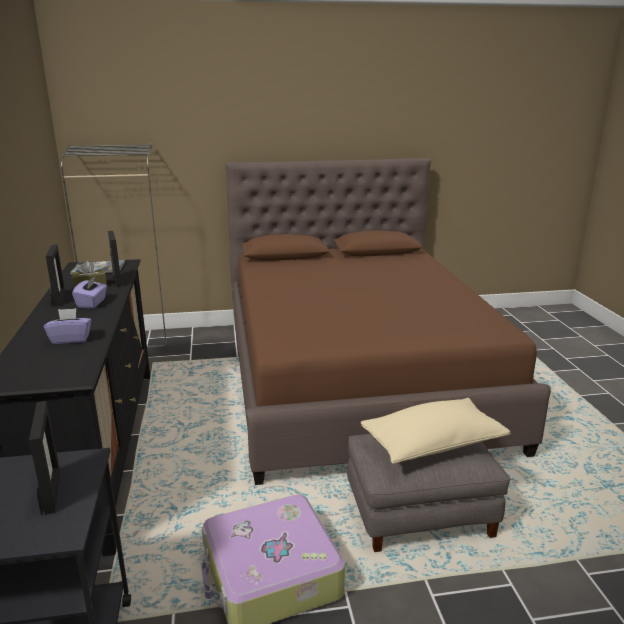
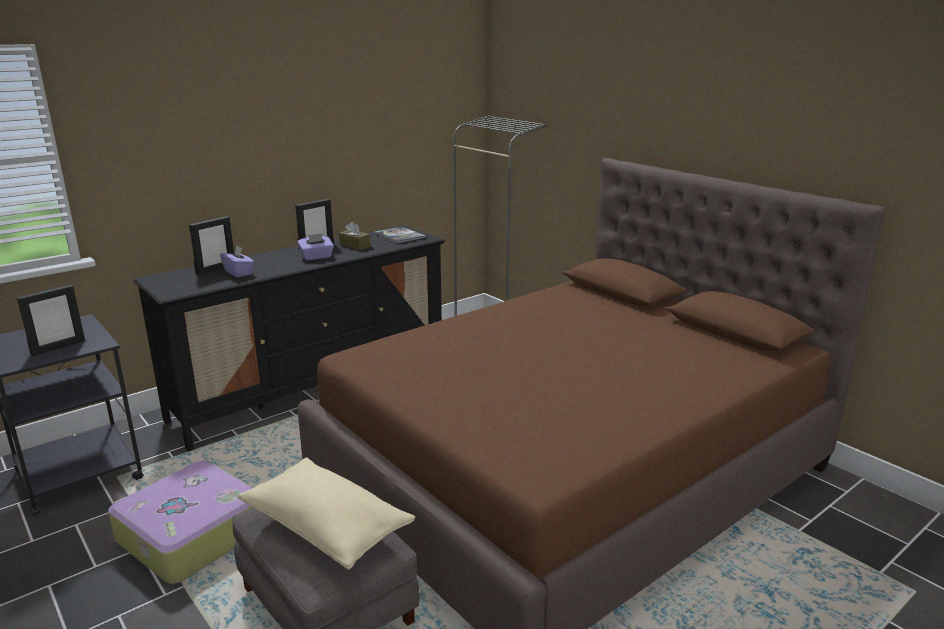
camera: 60 degrees right, 0 degrees up
picture frame [108,231,122,287] -> picture frame moved to [189,216,234,275]

